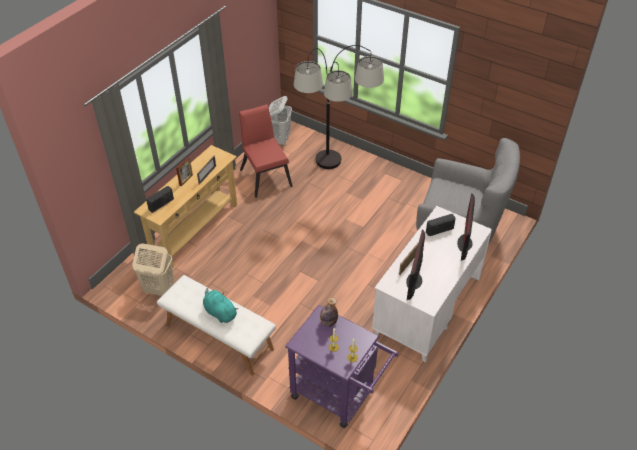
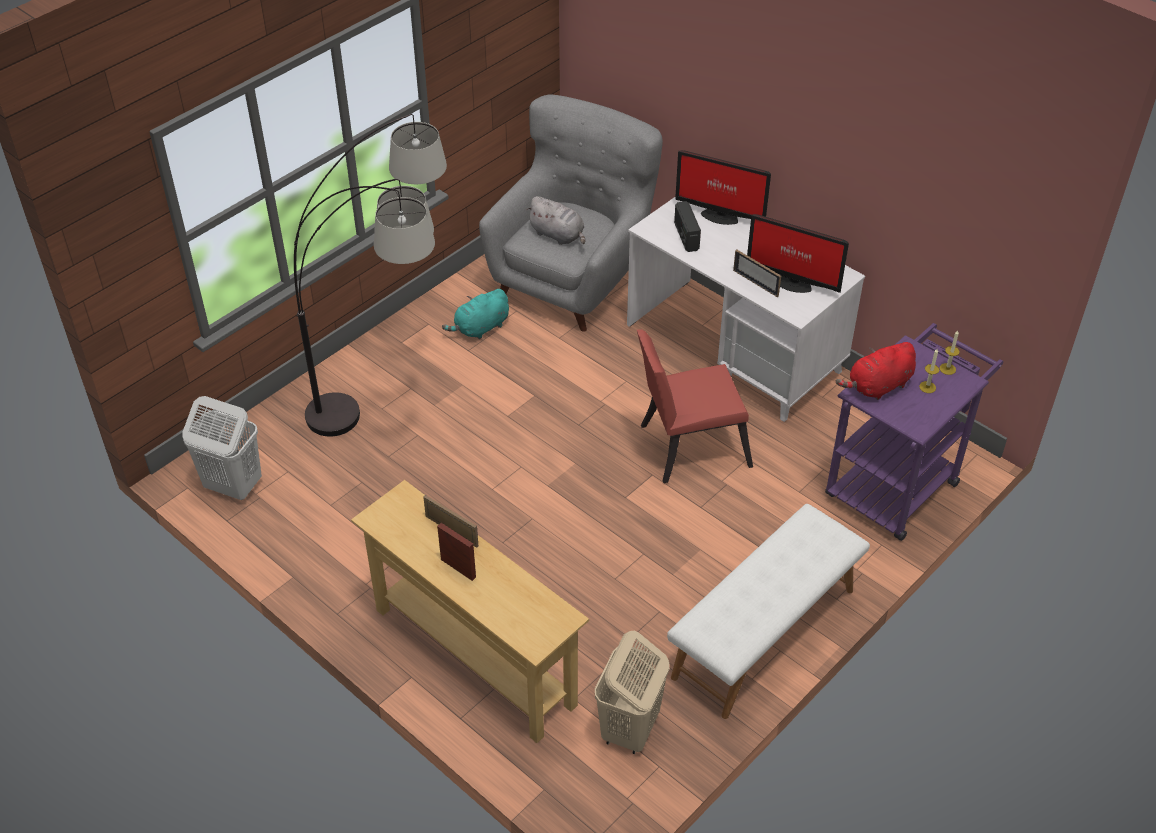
camera: 80 degrees left, 0 degrees up
radio [146,186,174,213] -> none
turquoise plush toy [203,288,238,323] -> turquoise plush toy moved to [442,289,509,339]
red chair [239,104,293,198] -> red chair moved to [637,329,753,483]
bottle [320,297,338,327] -> red plush toy [836,342,916,400]
none -> grey plush toy [526,196,585,245]

